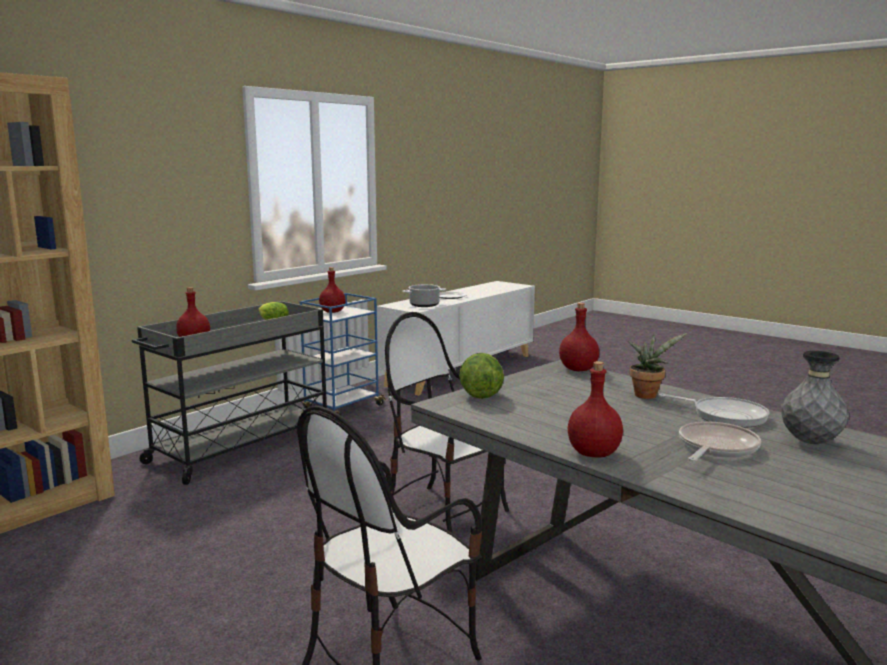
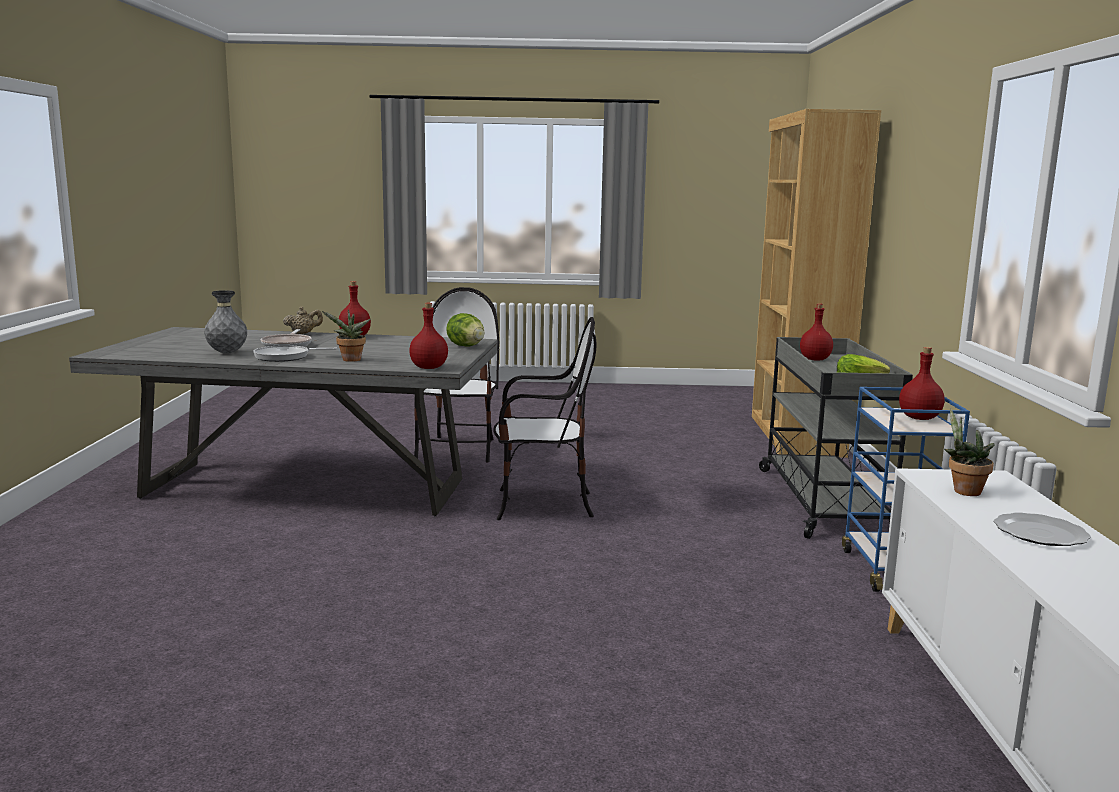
camera: 140 degrees right, 0 degrees up
cooking pot [402,284,446,307] -> potted plant [944,409,995,496]
none -> beige teapot [283,306,323,334]

